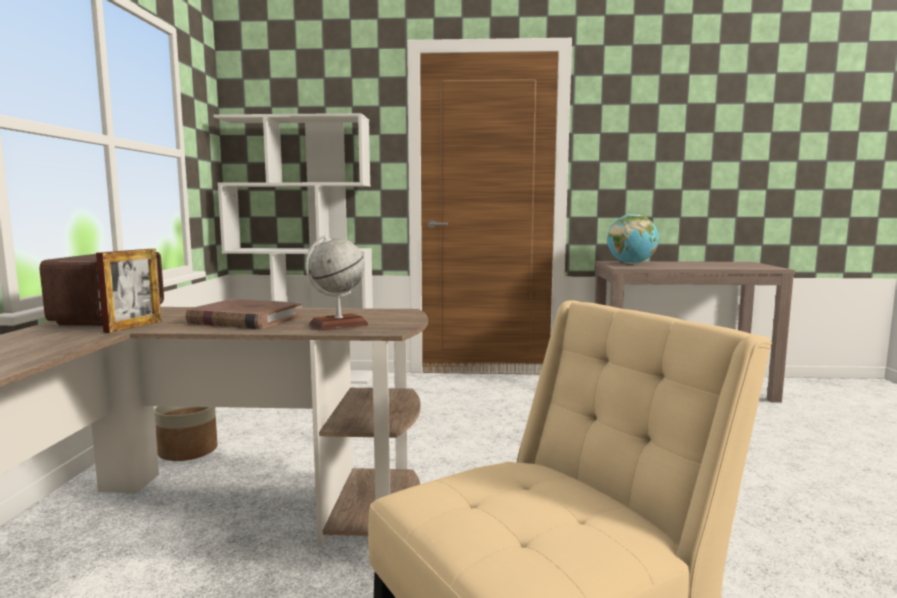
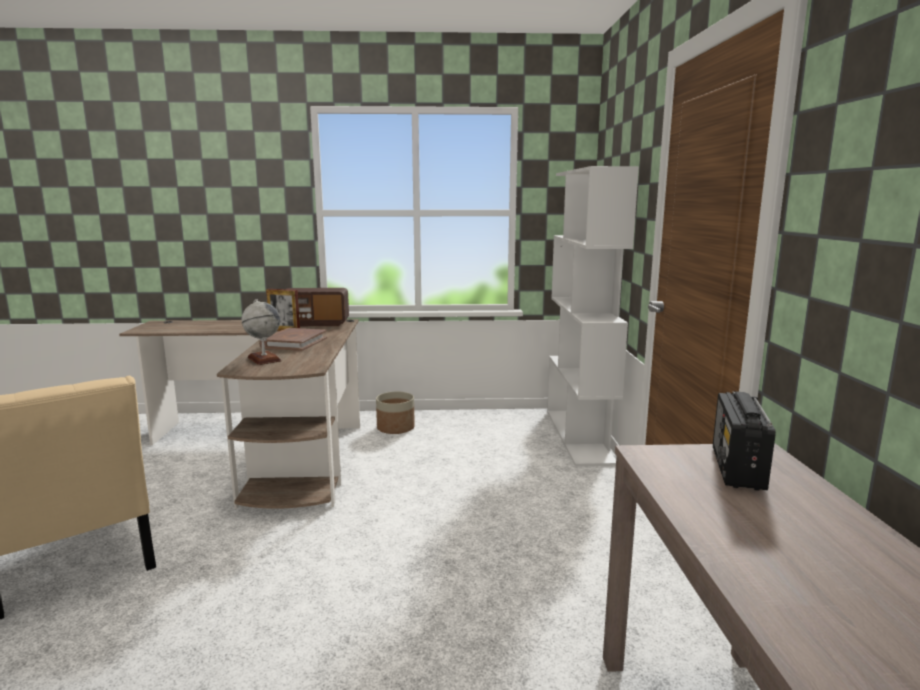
camera: 85 degrees right, 5 degrees up
globe [607,214,659,264] -> radio [713,391,776,491]

